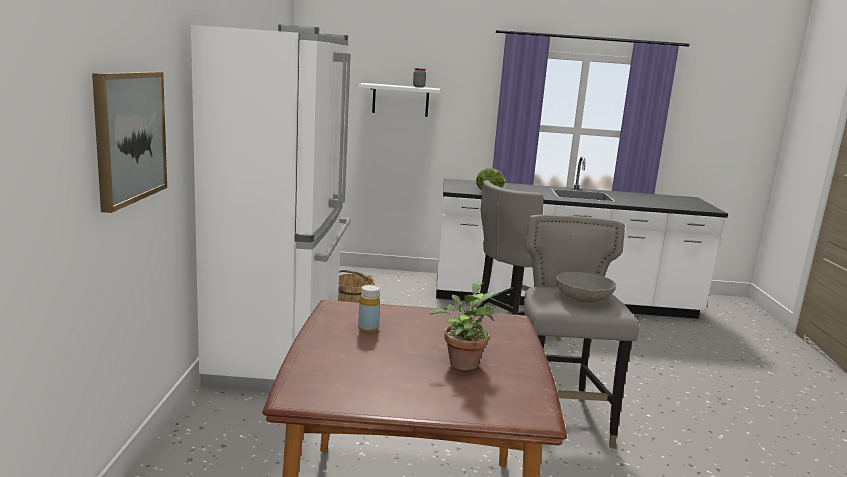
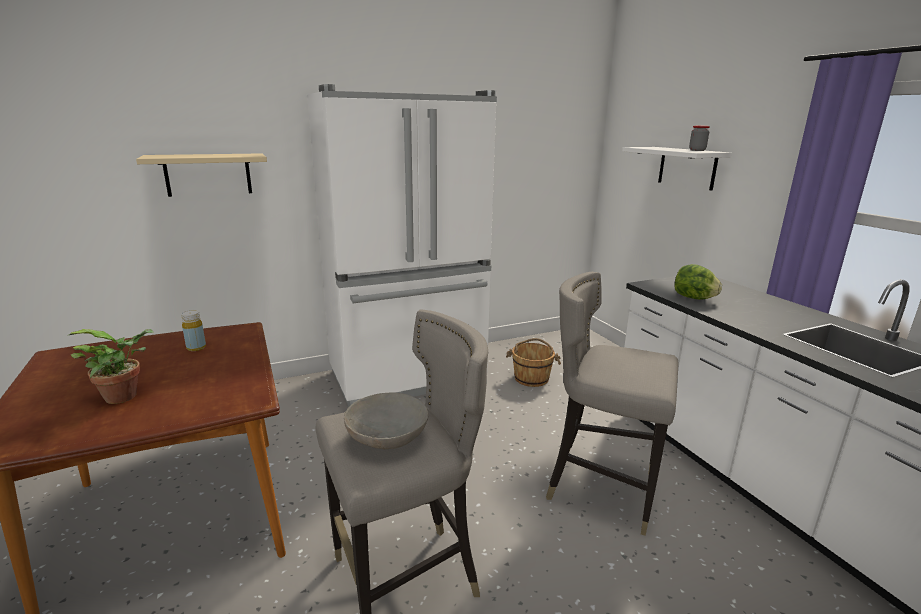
camera: 65 degrees right, 5 degrees up
picture [92,71,167,213] -> beige shelf [136,153,267,197]

